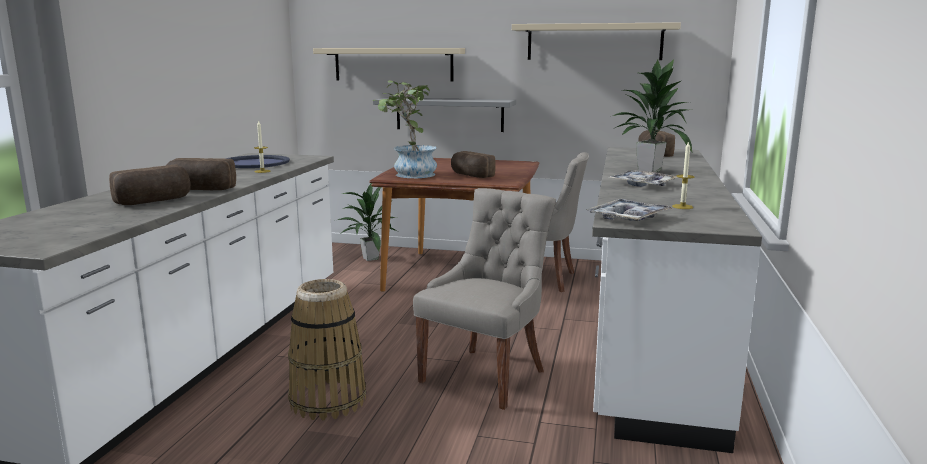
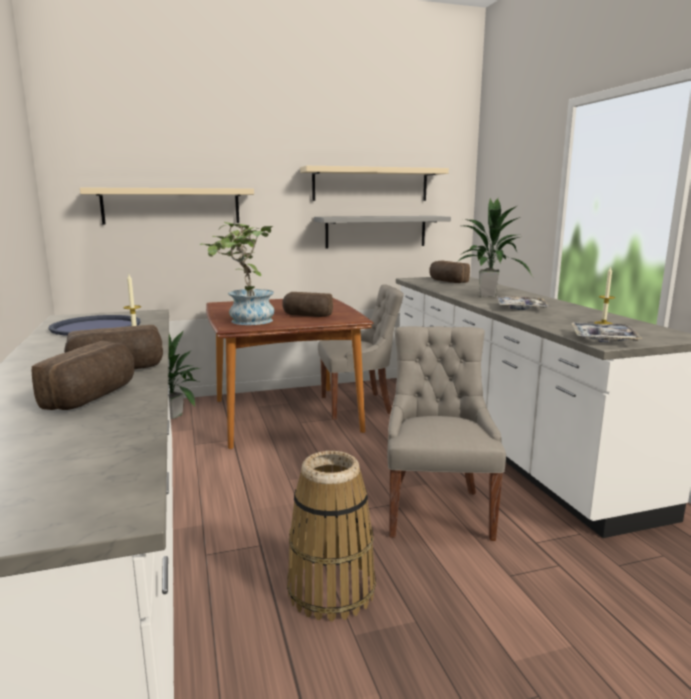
camera: 30 degrees left, 0 degrees up
grey shelf [373,97,516,132] -> grey shelf moved to [314,216,451,249]

